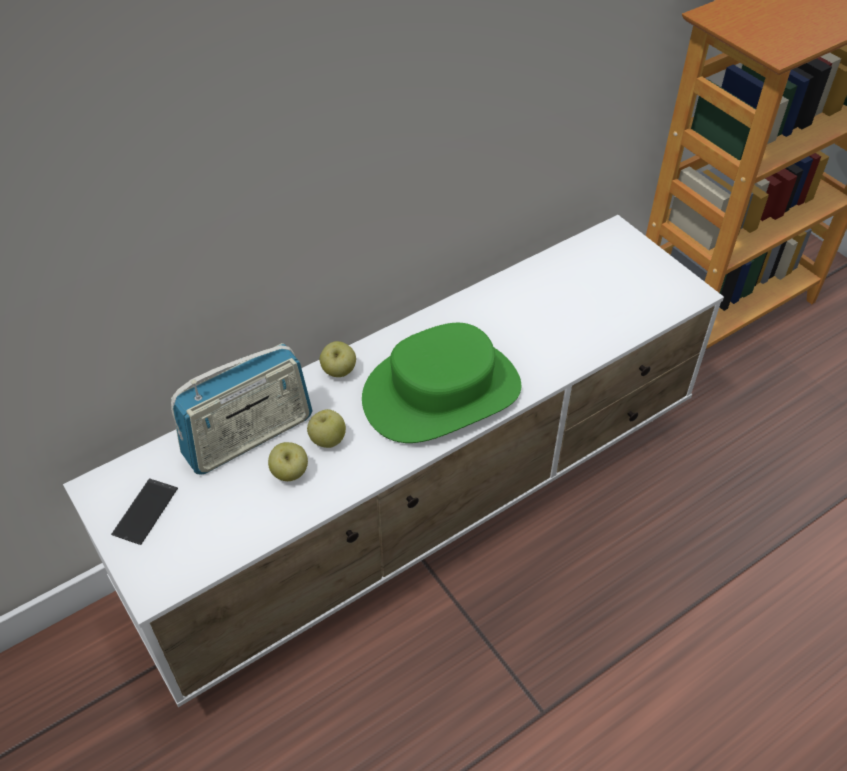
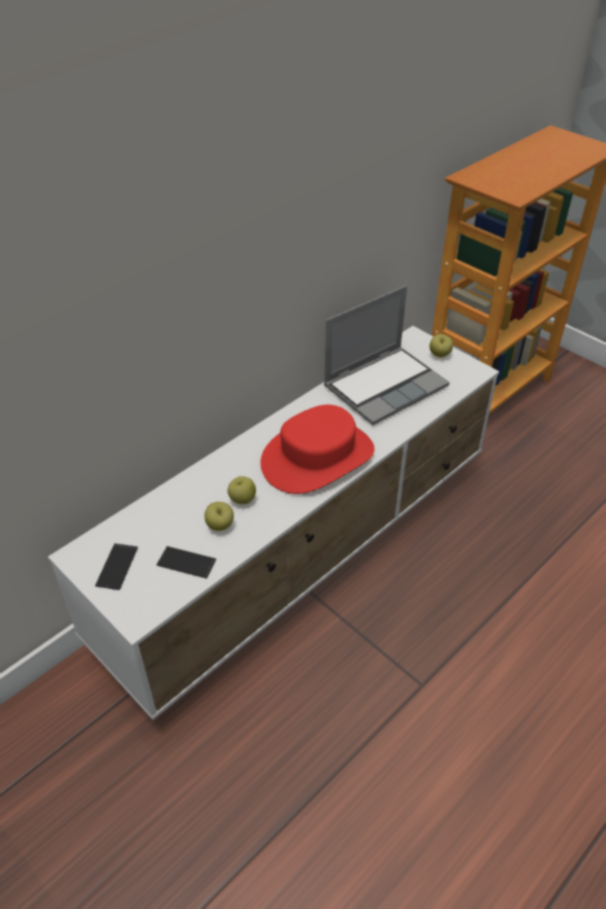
camera: 10 degrees left, 5 degrees down
radio [171,343,313,475] -> none
apple [320,341,356,377] -> apple moved to [430,334,453,357]
green hat [362,323,521,443] -> red hat [260,405,375,494]
none -> phone [156,546,216,579]
none -> laptop [324,285,450,425]

